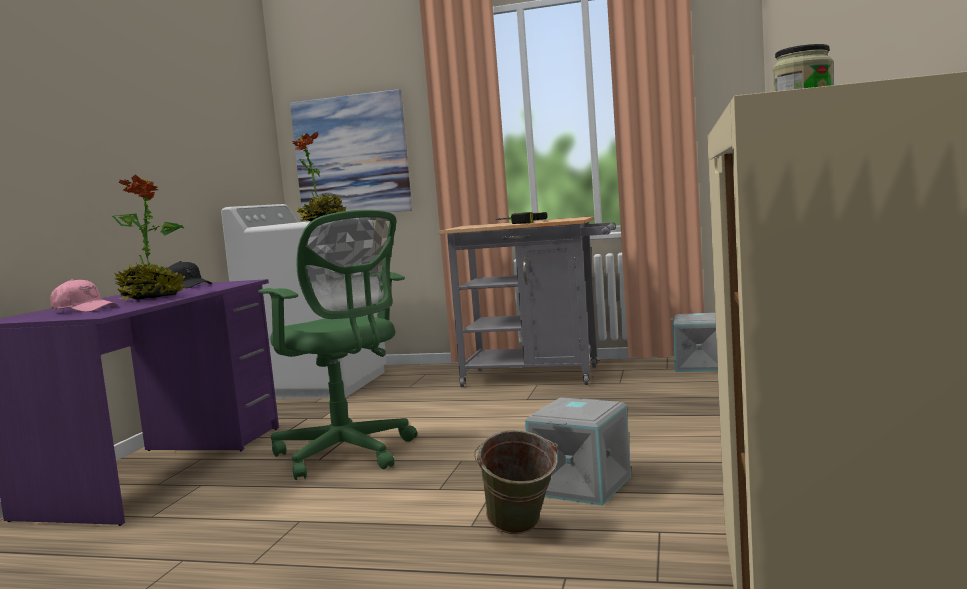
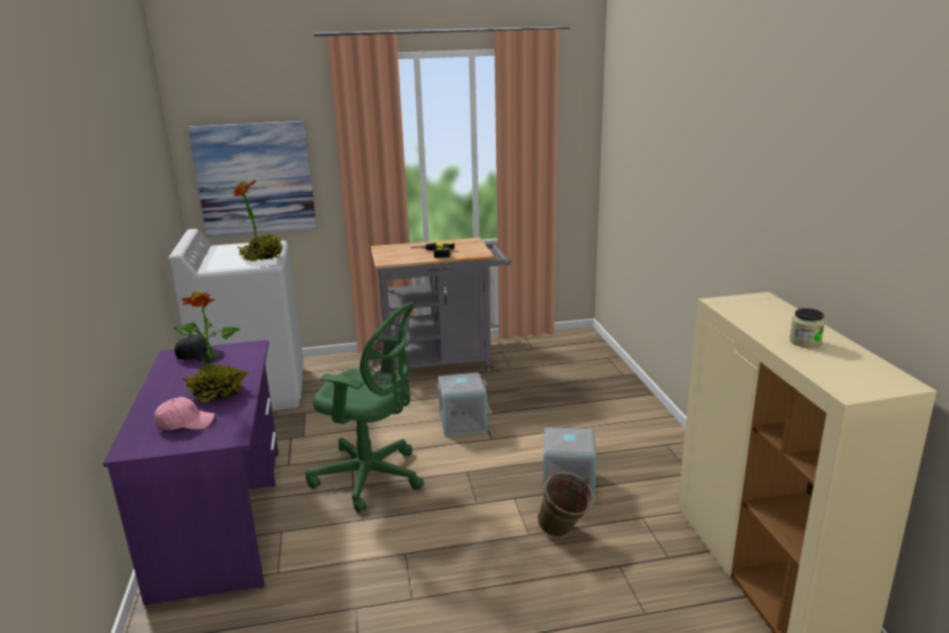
camera: 25 degrees left, 15 degrees up
grey storage box [670,313,718,372] -> grey storage box moved to [437,372,488,436]

